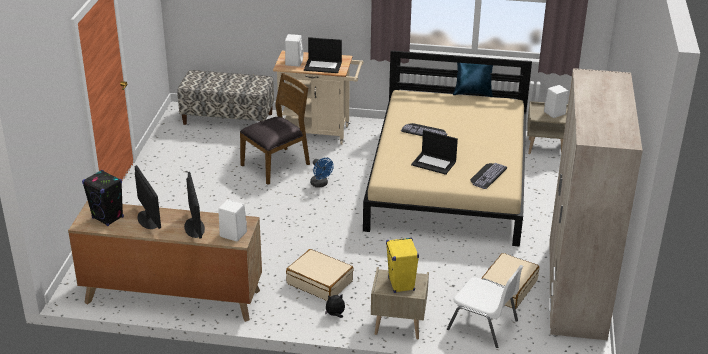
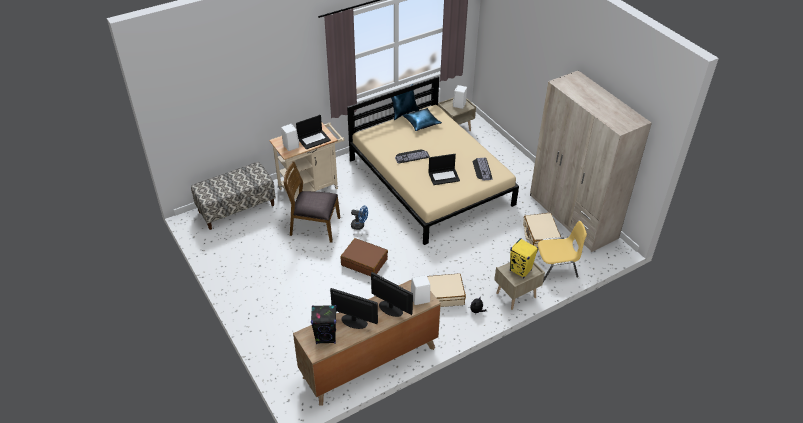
camera: 40 degrees left, 10 degrees up
brown chair [240,73,310,185] -> brown chair turned 90 degrees counterclockwise [283,161,340,243]
white chair [447,265,523,348] -> yellow chair [537,221,587,282]
none -> brown suitcase [340,238,388,276]
none -> blue pillow [403,108,442,131]

